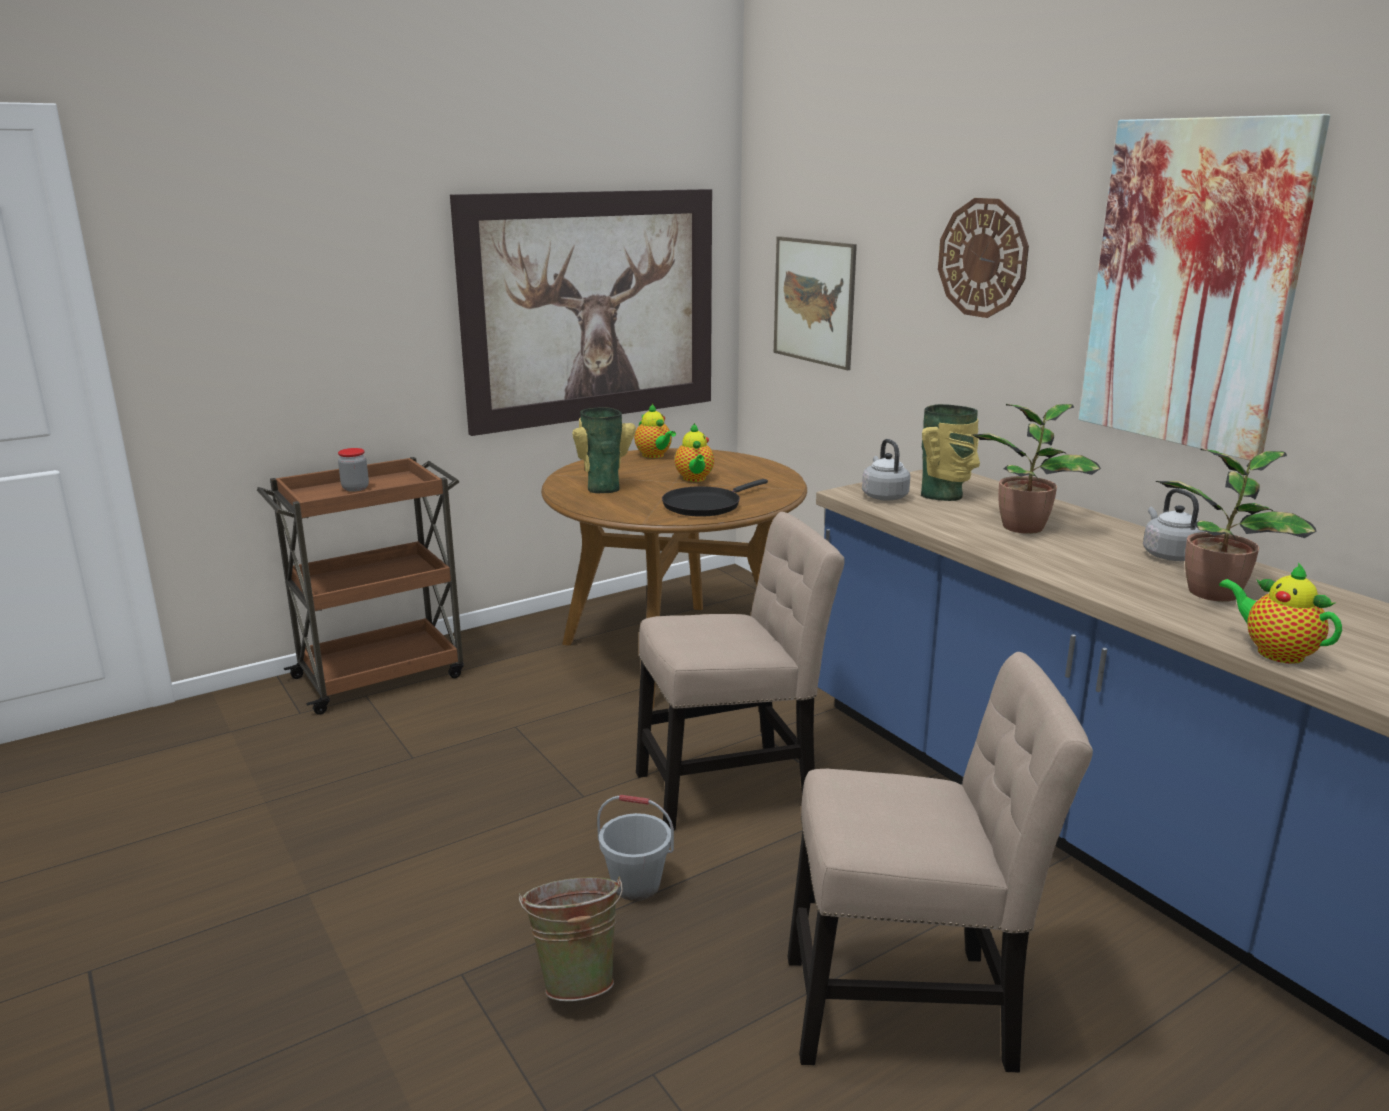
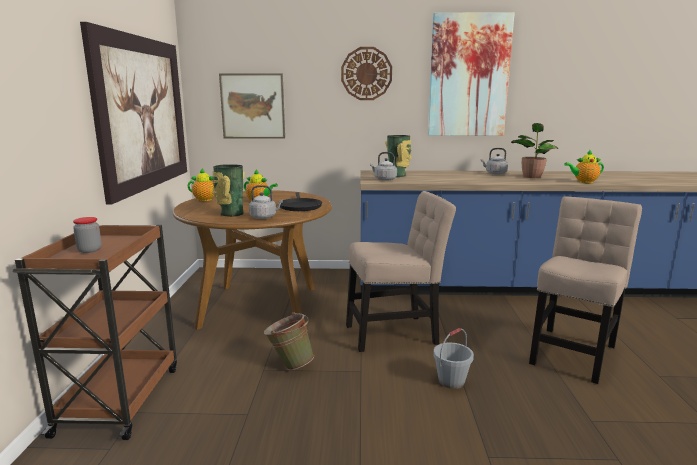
camera: 55 degrees left, 5 degrees down
green bucket [519,876,623,1001] -> green bucket moved to [264,312,314,370]
beige chair [636,512,845,830] -> beige chair turned 60 degrees clockwise [346,191,456,352]
potted plant [971,404,1101,534] -> none
none -> grey kettle [249,185,283,219]

